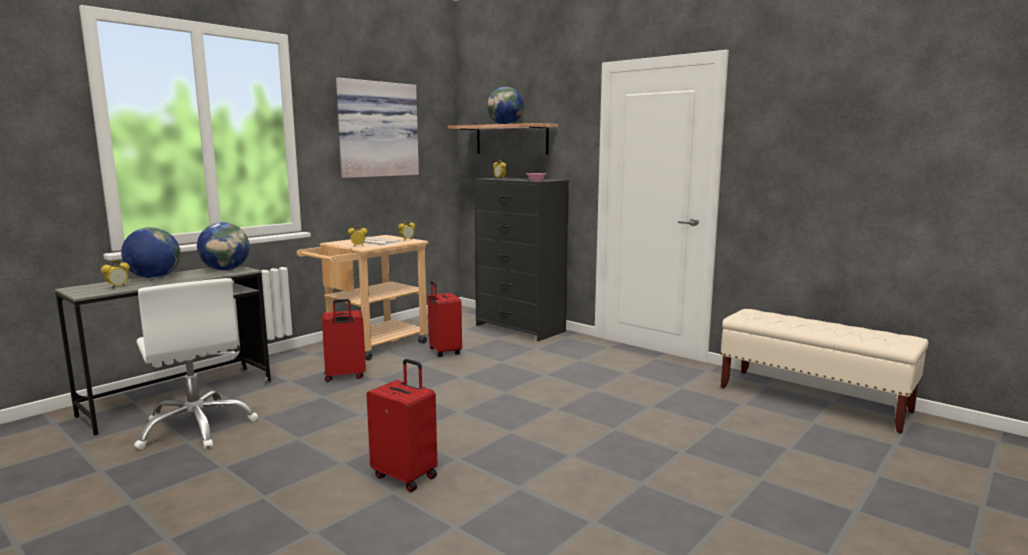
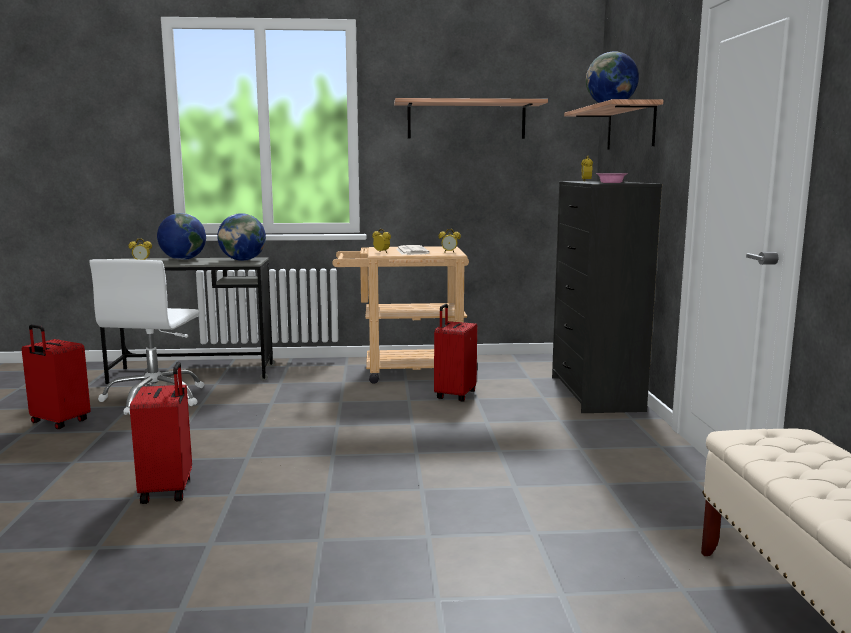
camera: 45 degrees right, 0 degrees up
red suitcase [322,299,366,382] -> red suitcase moved to [21,324,91,430]
picture [336,78,419,178] -> shelf [394,98,548,139]

